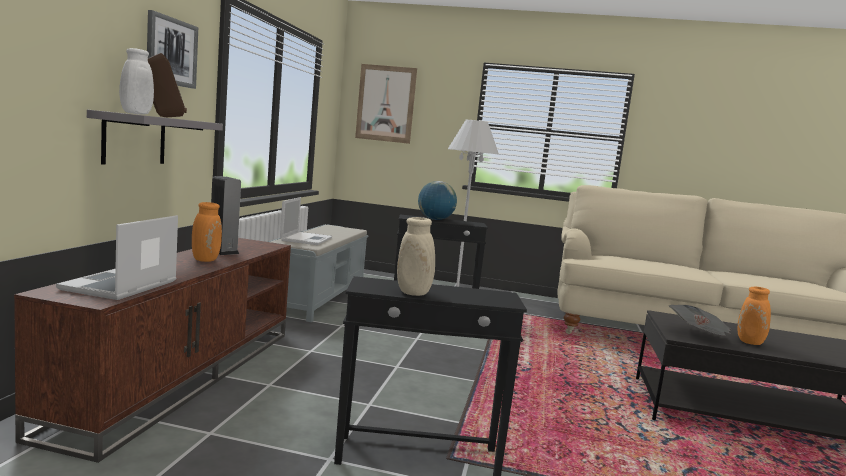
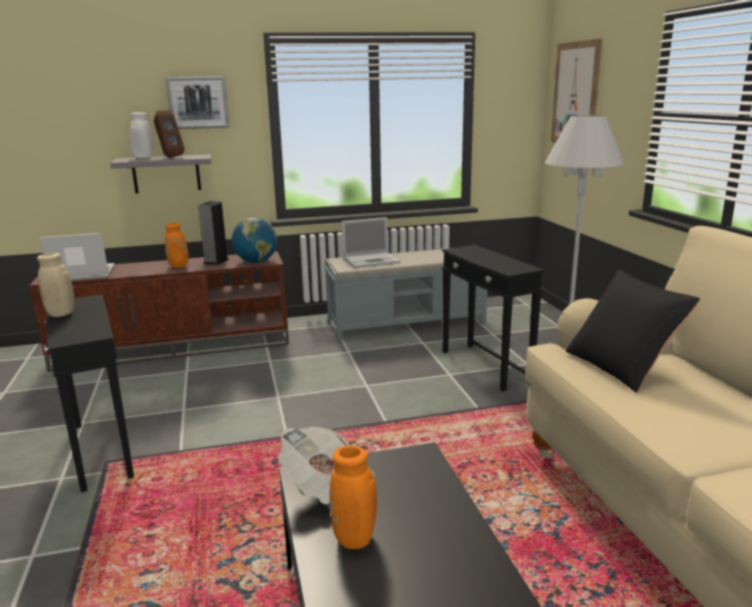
camera: 65 degrees right, 10 degrees up
globe [418,181,457,220] -> globe moved to [232,217,277,263]
none -> black pillow [566,270,700,393]

